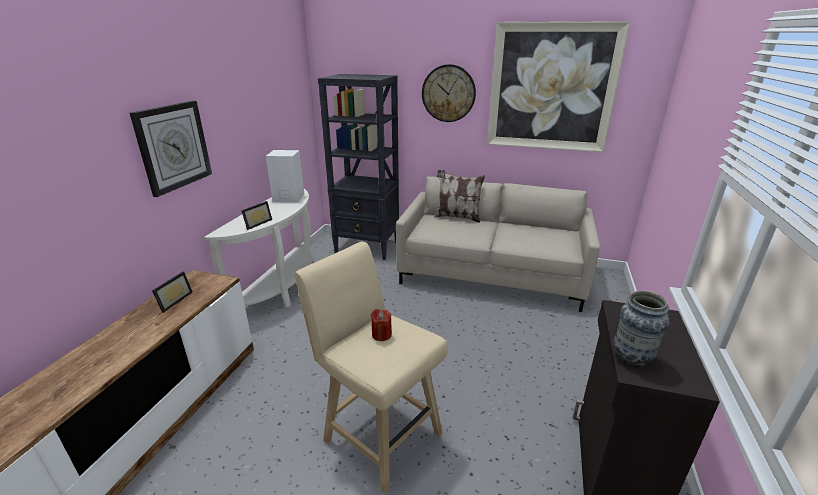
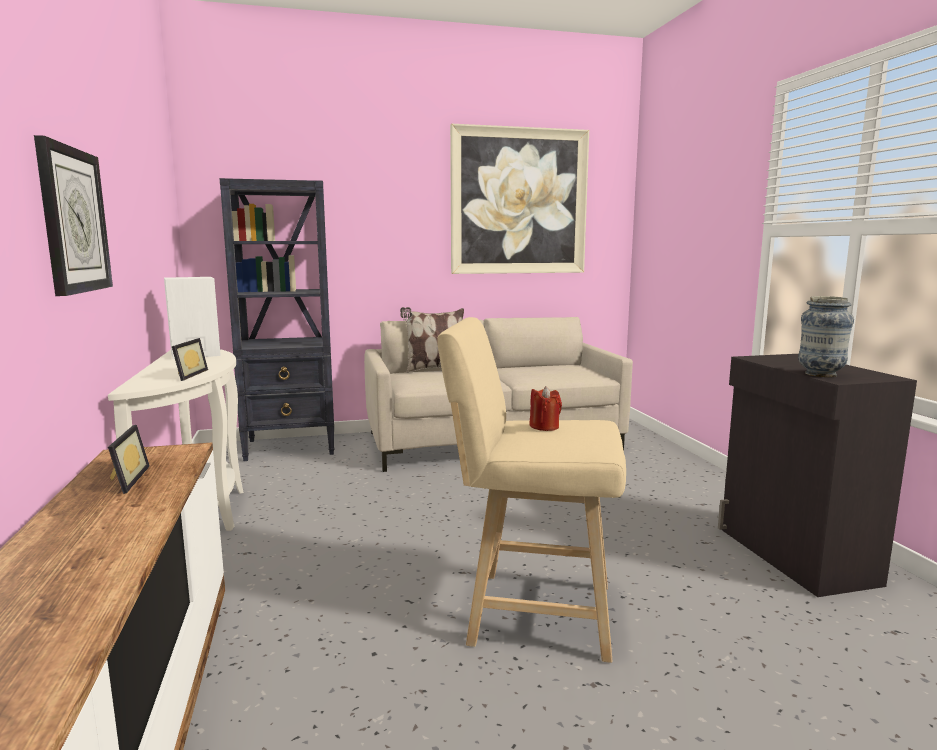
camera: 30 degrees left, 15 degrees down
wall clock [422,64,476,122] -> none

